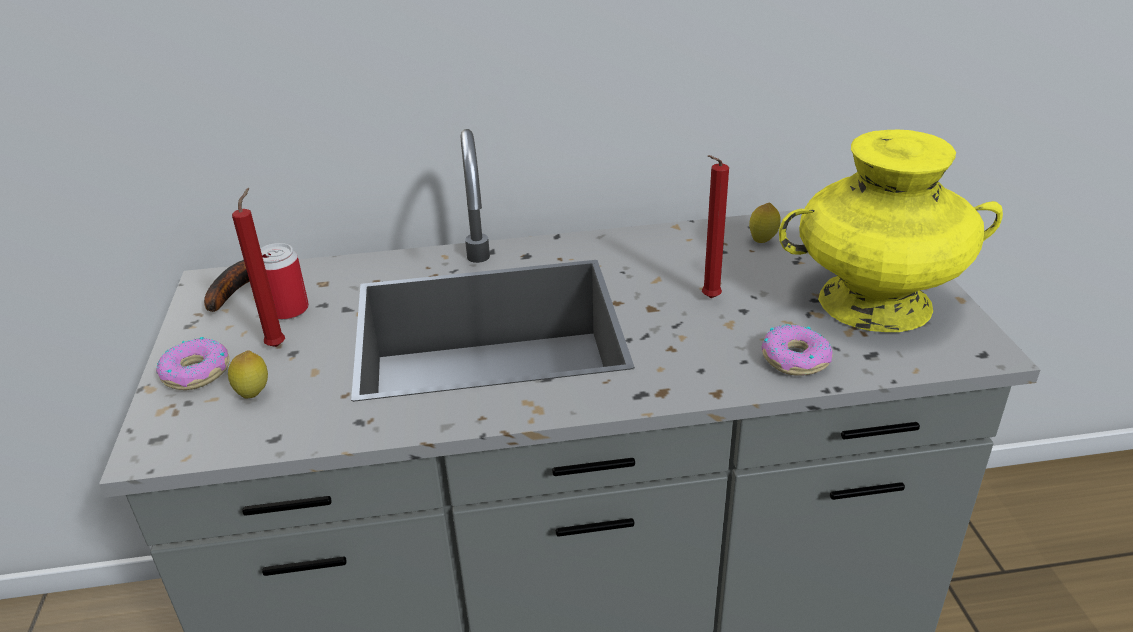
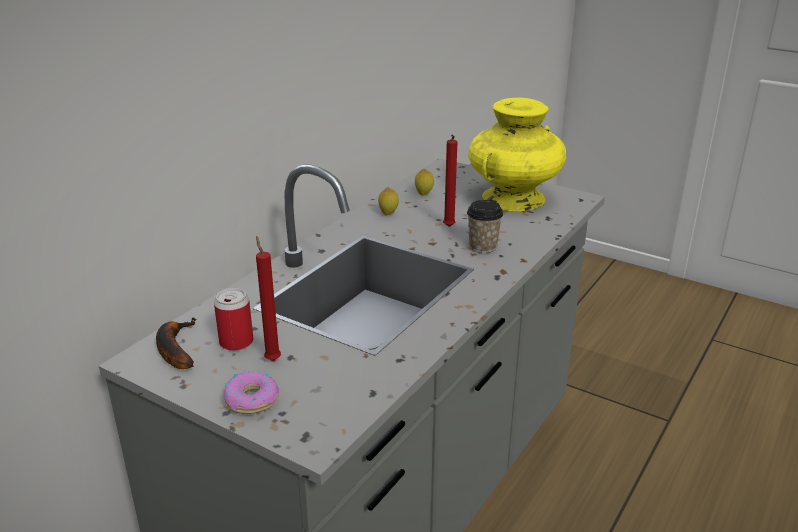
camera: 50 degrees left, 5 degrees down
lemon [228,350,268,398] -> lemon moved to [378,187,399,215]
donut [762,324,833,376] -> none
none -> cup [467,200,503,253]

